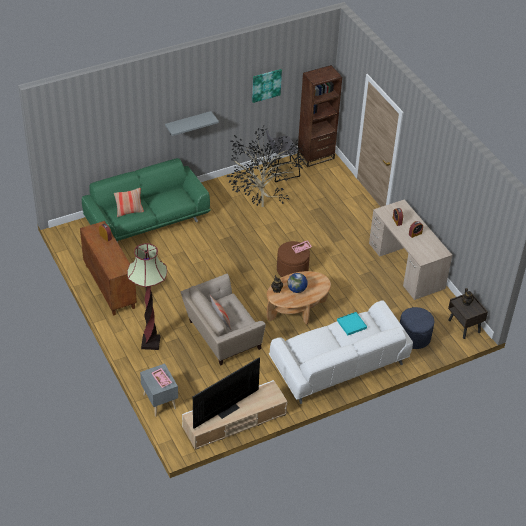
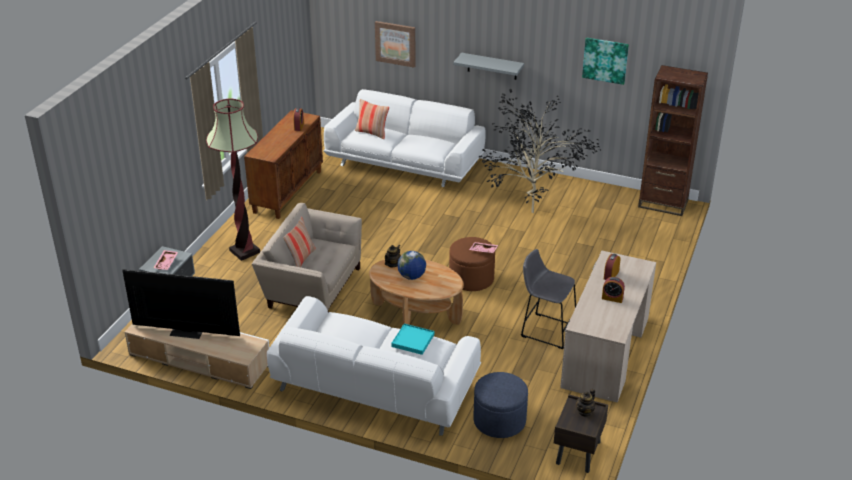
camera: 50 degrees right, 10 degrees down
green sofa [82,158,211,242] -> white sofa [323,89,486,187]
grey stool [266,130,301,182] -> grey stool moved to [521,249,576,349]
none -> picture [375,21,416,67]

